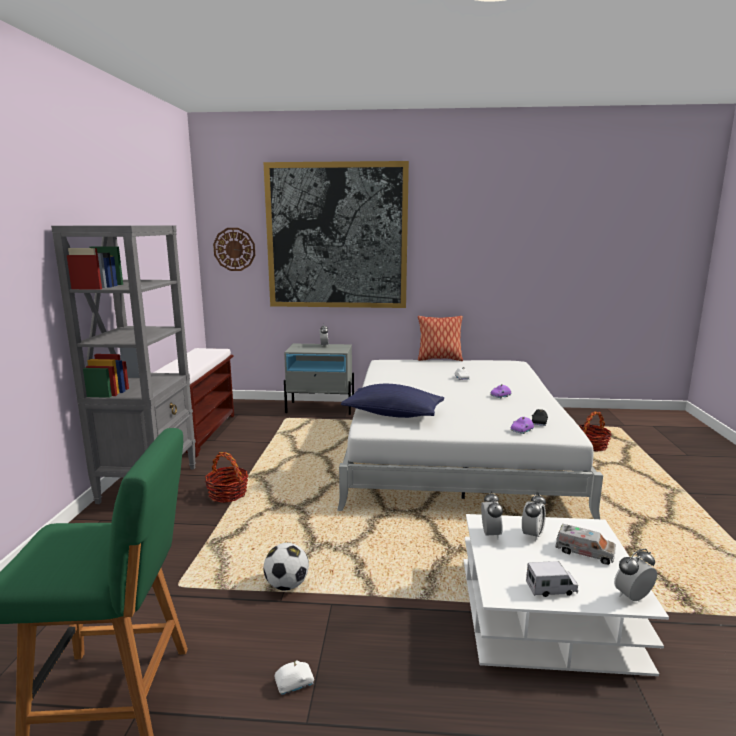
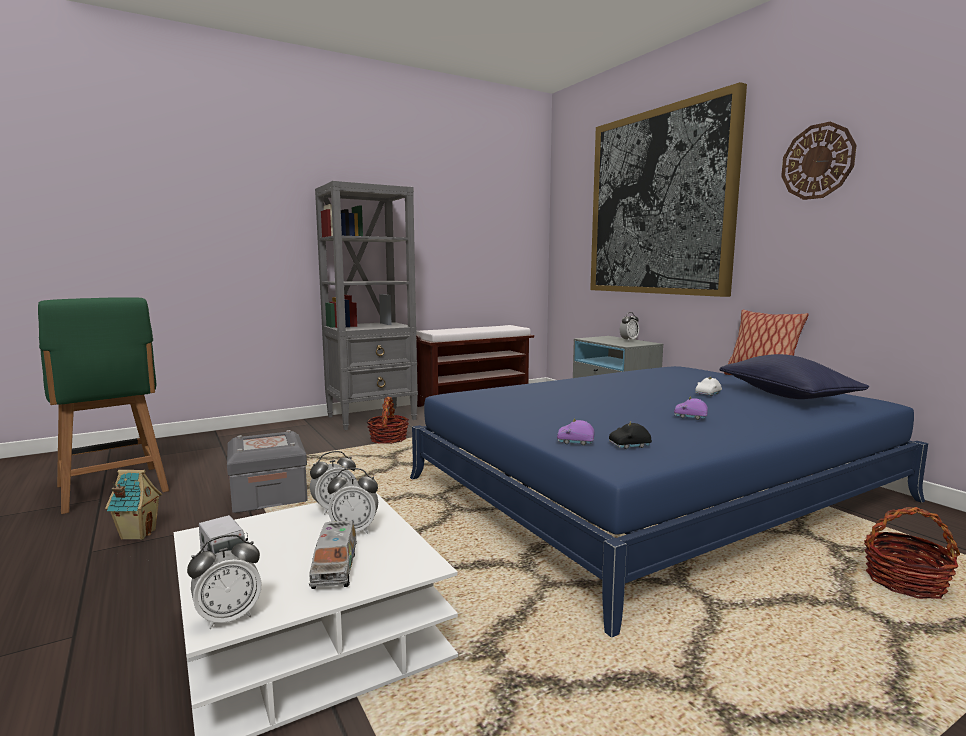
camera: 55 degrees right, 5 degrees down
wall clock [213,228,255,271] -> wall clock moved to [781,122,856,200]
football [263,543,309,591] -> grey storage box [227,430,308,513]
white toy car [275,660,314,695] -> toy house [105,470,162,540]
white bed [337,360,603,519] -> blue bed [410,366,928,638]
blue pillow [341,384,444,418] -> blue pillow moved to [719,354,869,399]
alarm clock [614,549,657,601] -> alarm clock turned 120 degrees clockwise [187,535,262,629]

